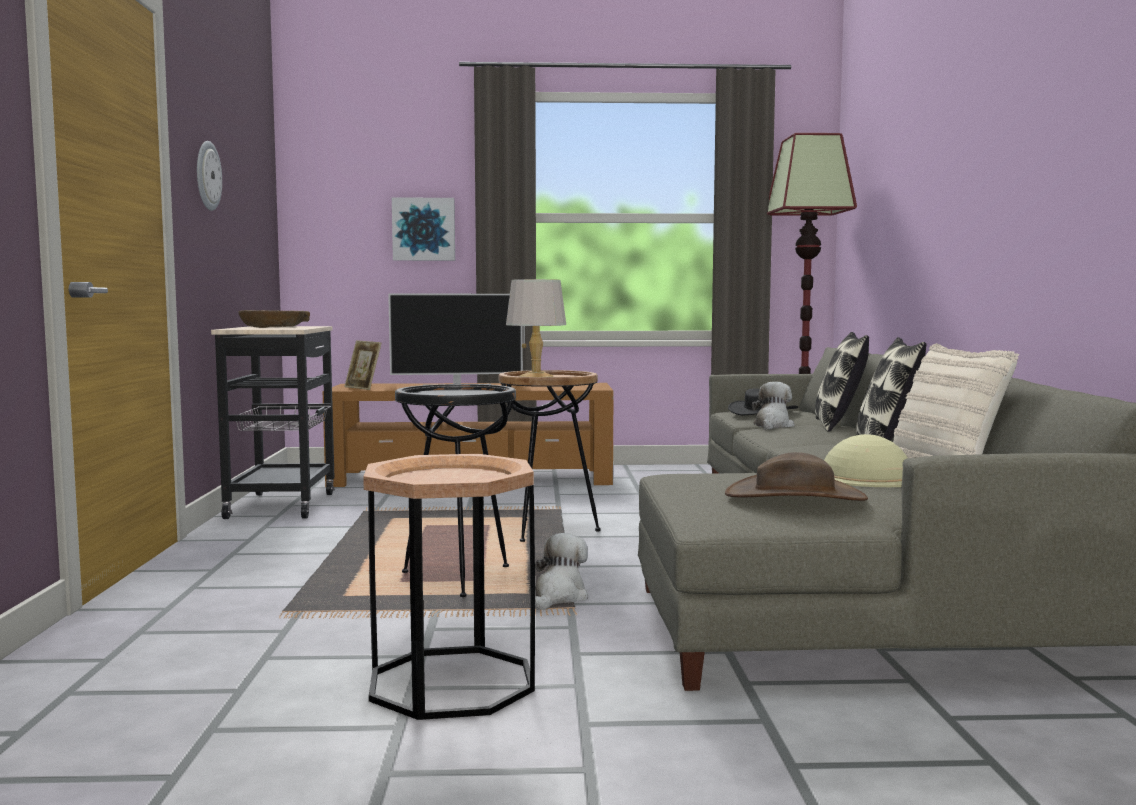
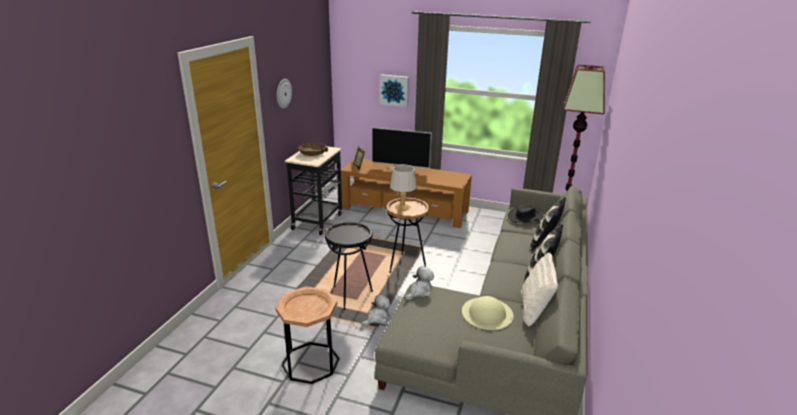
camera: 20 degrees right, 20 degrees up
brown hat [725,452,868,501] -> none
plush toy [751,382,794,429] -> plush toy moved to [405,266,434,300]

